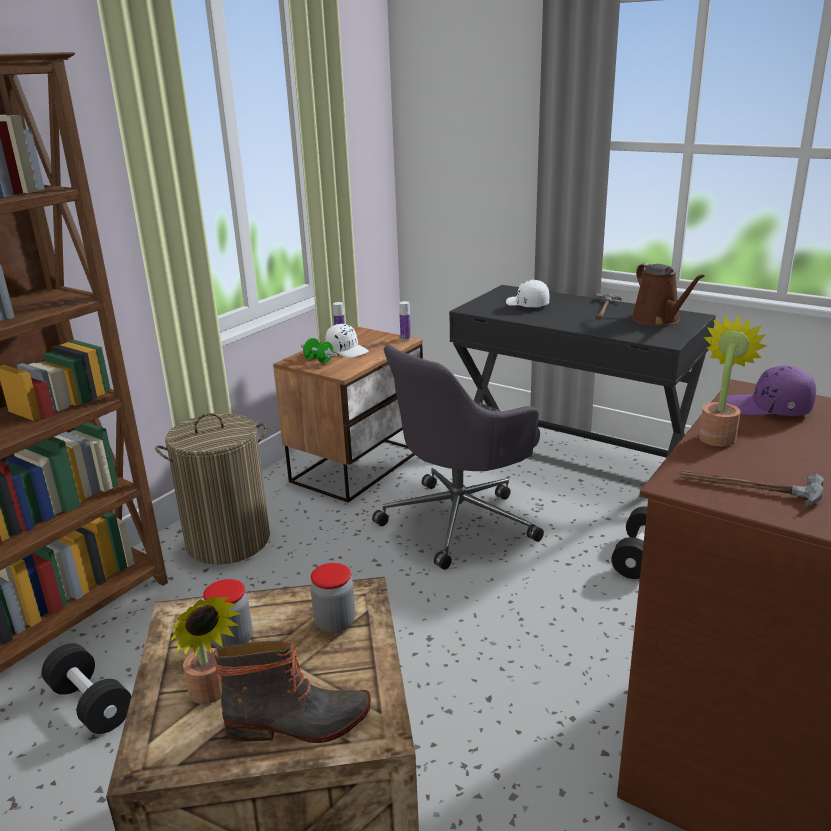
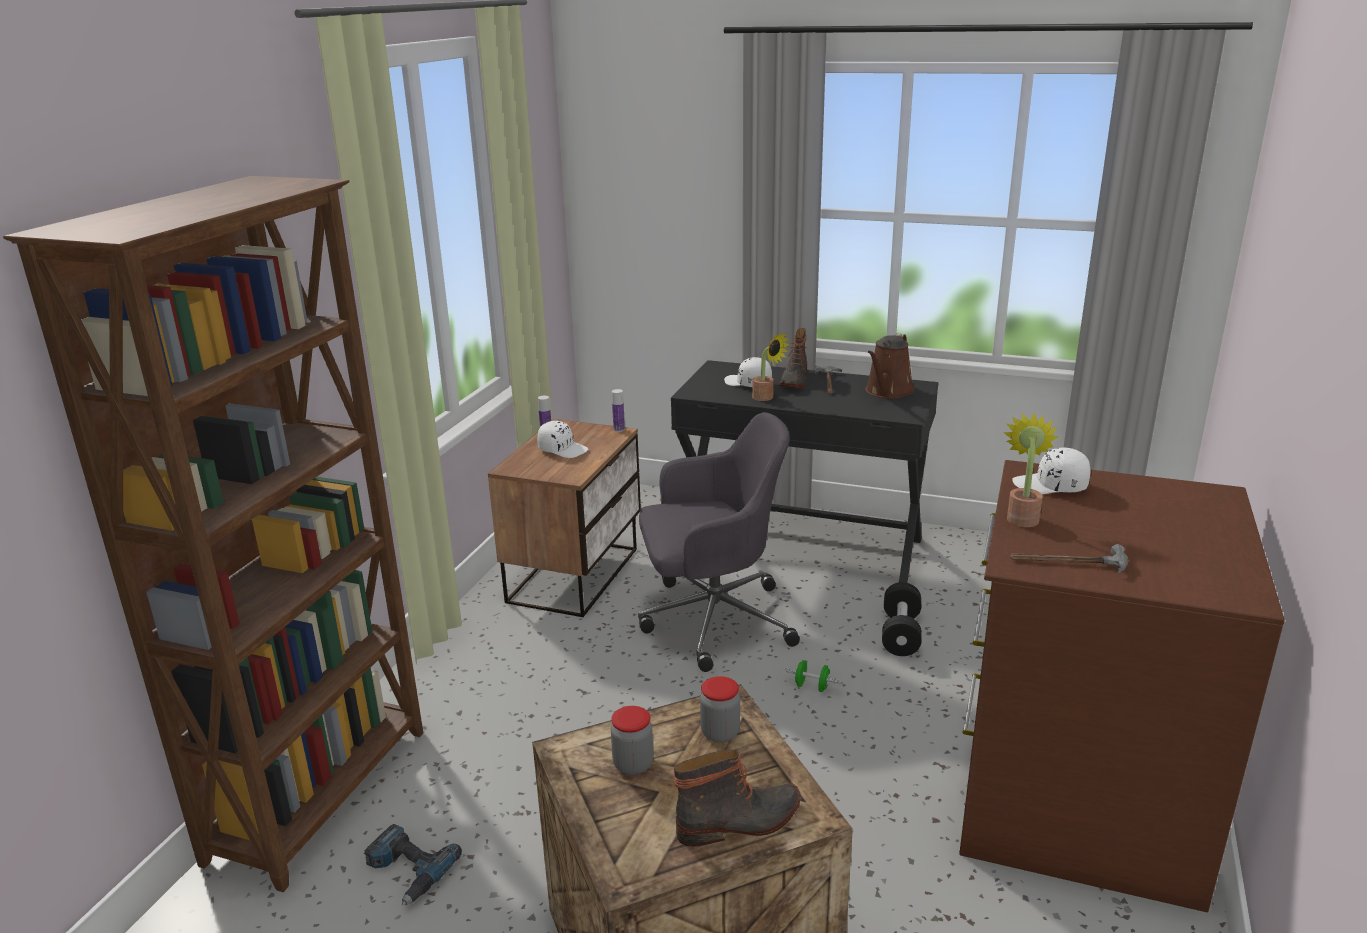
camera: 15 degrees left, 0 degrees up
black dumbbell [42,643,131,734] -> power drill [364,824,462,906]
laundry basket [155,413,270,565] -> none
potted plant [171,596,241,704] -> potted plant moved to [752,333,790,401]
green dumbbell [301,338,337,363] -> green dumbbell moved to [784,660,842,692]
grey office chair [372,345,544,570] -> grey office chair turned 135 degrees counterclockwise [638,412,800,672]
brown watering can [632,263,705,326] -> brown watering can turned 60 degrees clockwise [865,334,915,399]
purple cap [727,366,816,416] -> white cap [1012,448,1090,494]
none -> boot [779,328,807,388]

